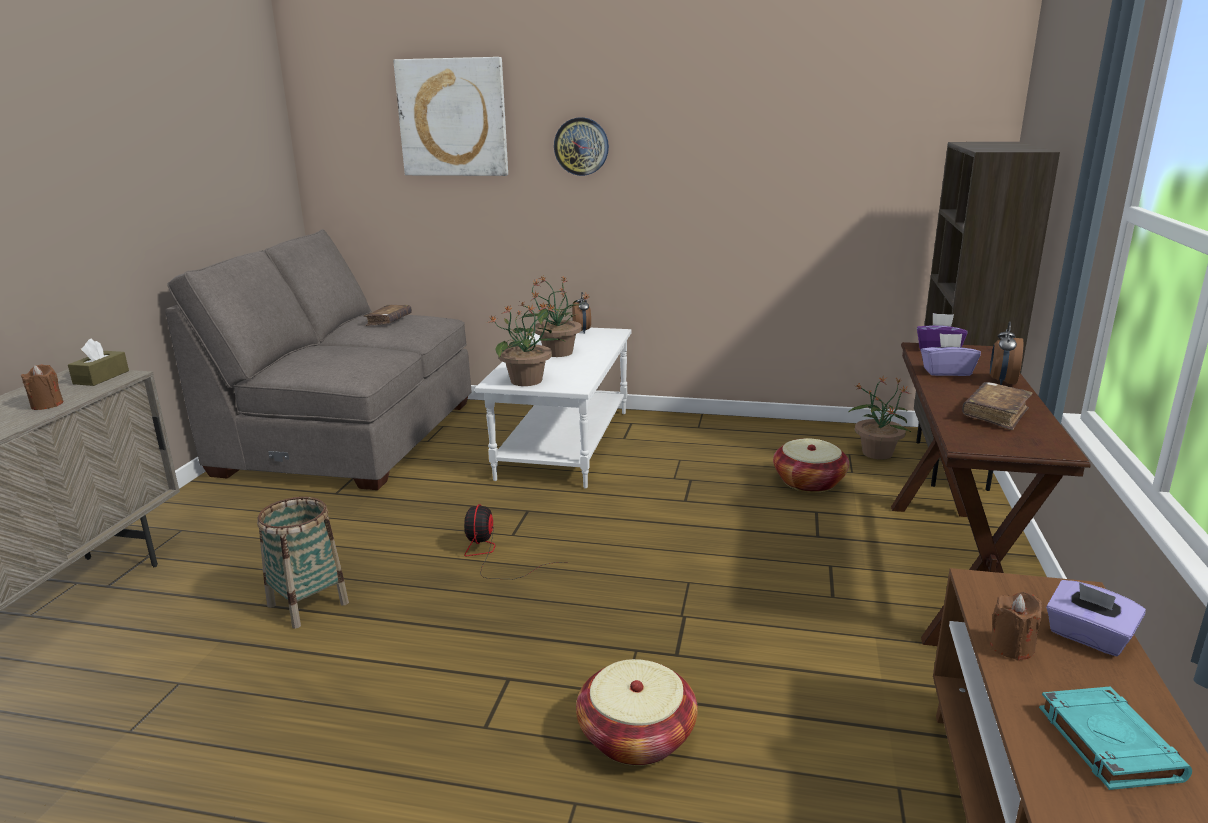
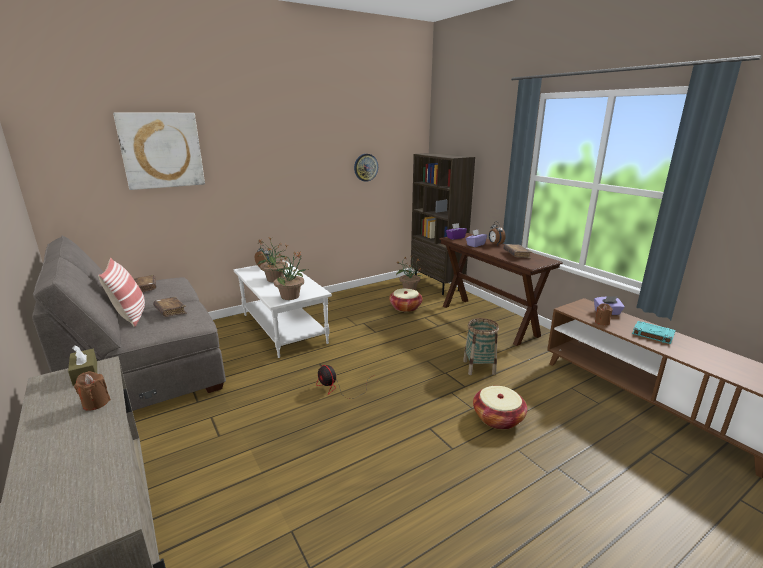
camera: 45 degrees left, 0 degrees up
basket [257,497,349,629] -> basket moved to [463,318,499,375]
wall clock [554,117,609,176] -> wall clock moved to [354,154,378,182]
none -> pillow [98,258,145,327]
none -> brown book [153,297,187,317]

